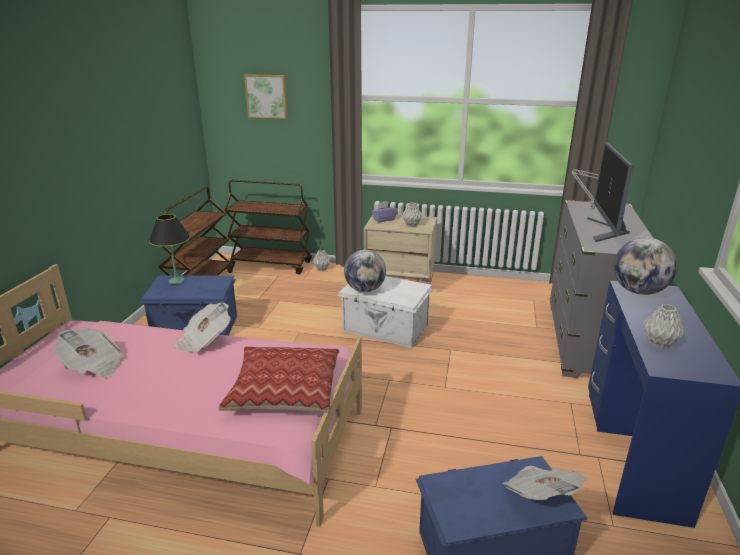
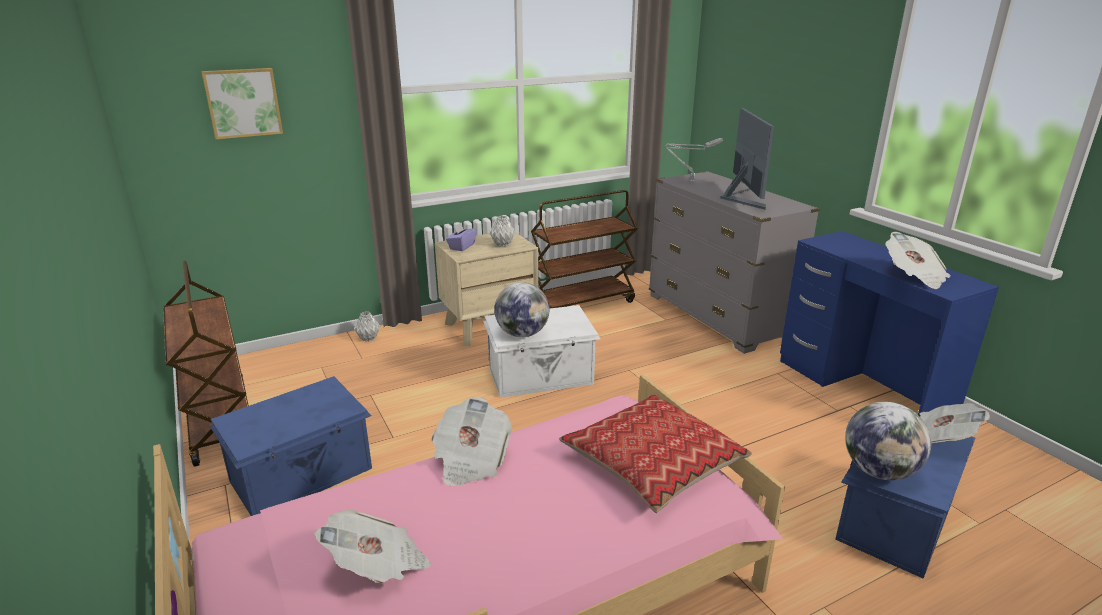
camera: 40 degrees left, 0 degrees up
black table lamp [149,214,190,284] -> none
brown cart [224,180,312,274] -> brown cart moved to [531,190,638,309]
monitor [587,142,634,242] -> monitor turned 150 degrees counterclockwise [720,108,774,210]
globe [613,238,677,295] -> globe moved to [845,402,931,480]
grey vase [643,304,684,348] -> newspaper [886,232,950,289]

